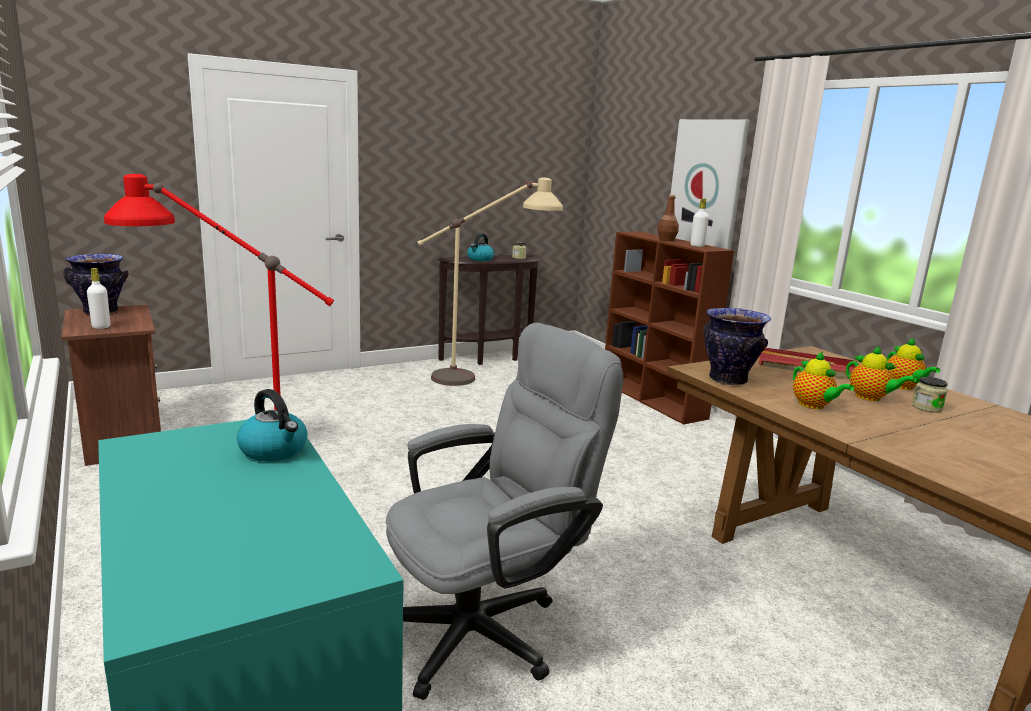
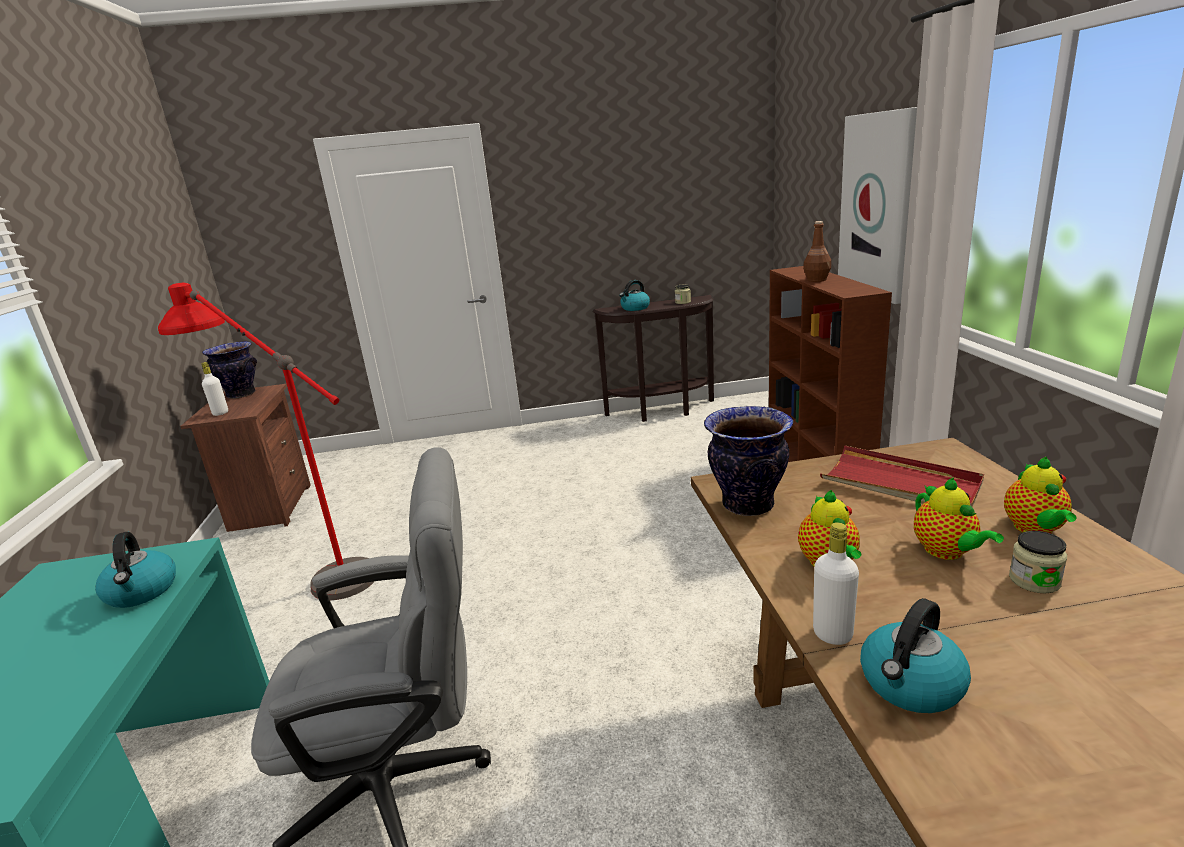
camera: 25 degrees right, 5 degrees up
beige floor lamp [418,177,563,386] -> none
white bottle [690,199,709,247] -> white bottle moved to [813,523,859,645]
none -> kettle [860,598,971,713]

